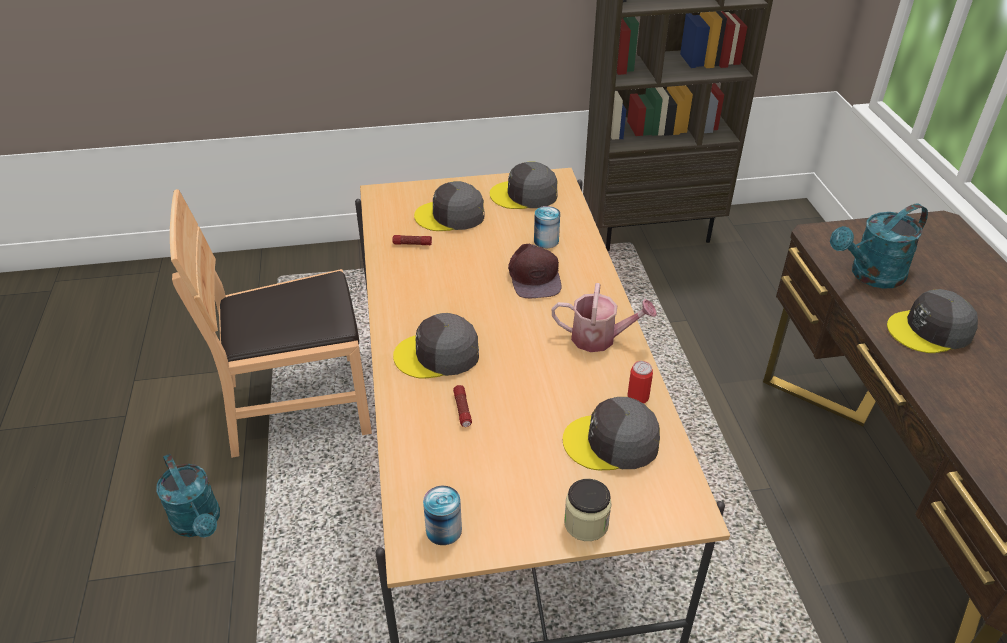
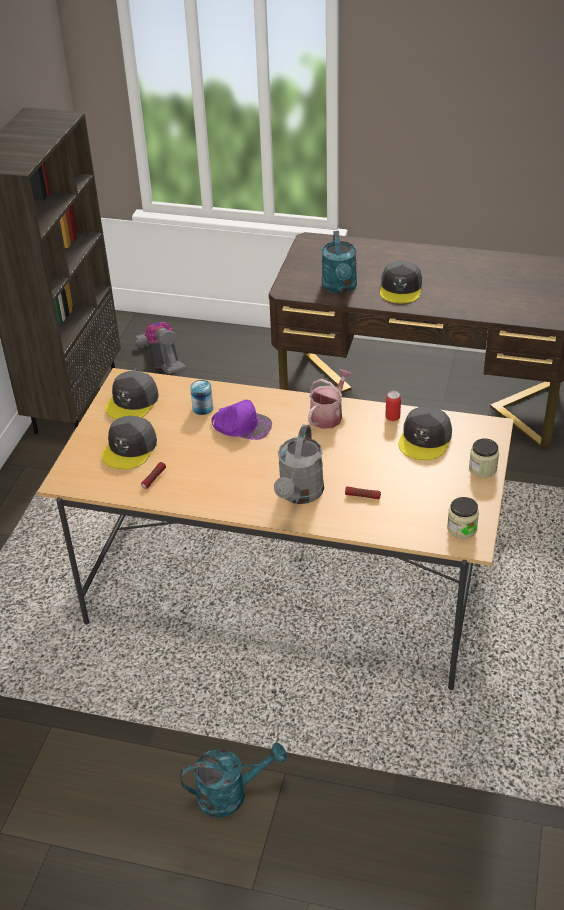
camera: 65 degrees left, 0 degrees up
brown chair [170,189,372,458] -> none
grey cap [393,313,479,379] -> grey watering can [274,424,324,504]
can [423,486,462,545] -> jar [447,497,479,538]
brown cap [508,244,561,299] -> purple cap [211,400,272,440]
none -> vacuum cleaner [135,322,186,374]

